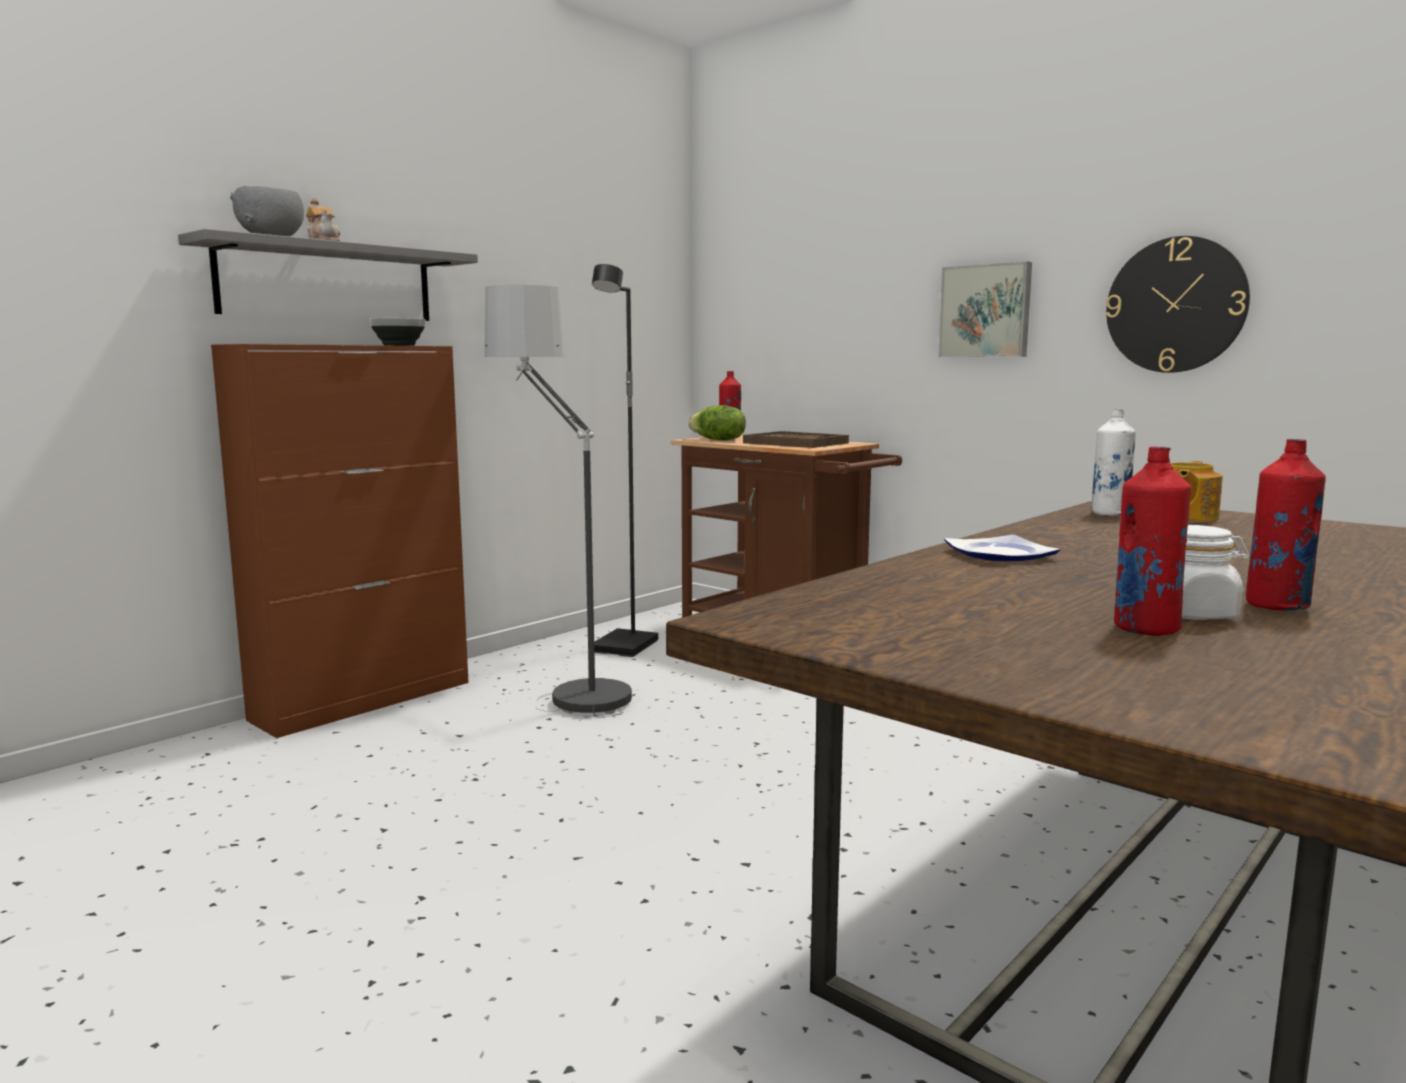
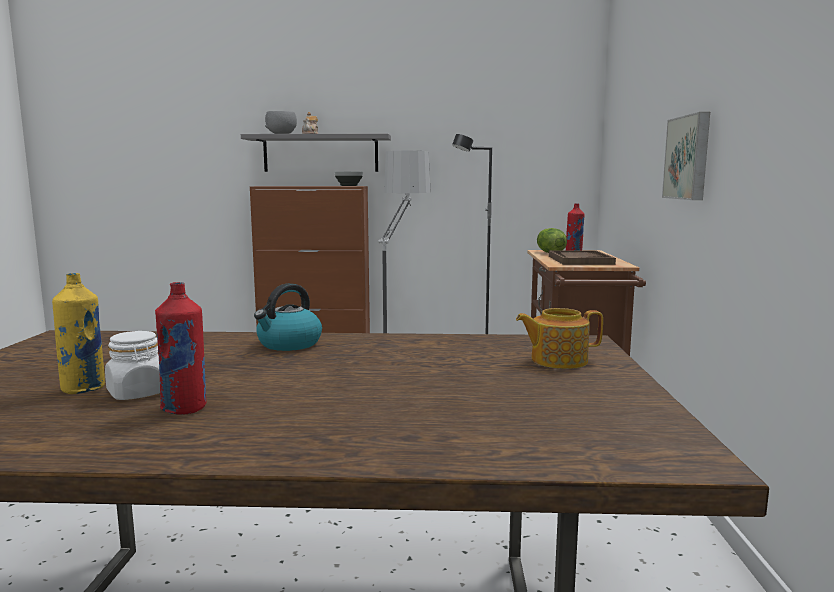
camera: 50 degrees right, 0 degrees up
plate [944,535,1060,561] -> kettle [254,283,322,351]
white bottle [1091,409,1136,516] -> none
wall clock [1106,236,1250,373] -> none
red bottle [1114,447,1191,636] -> yellow bottle [52,273,105,394]

